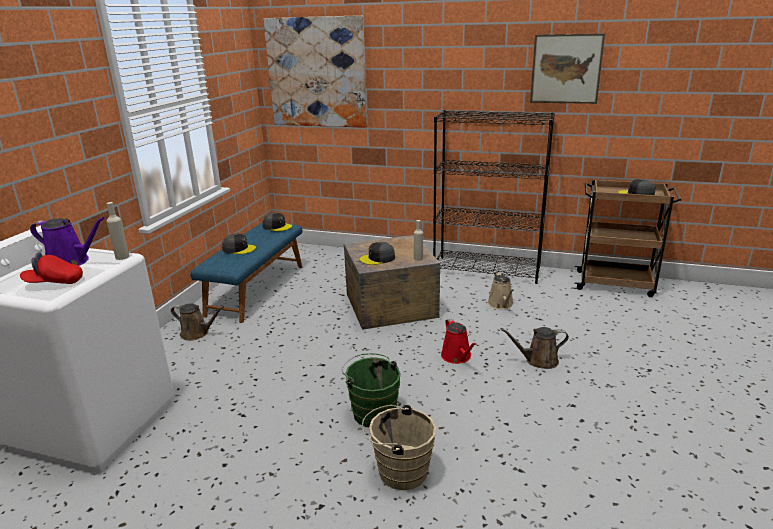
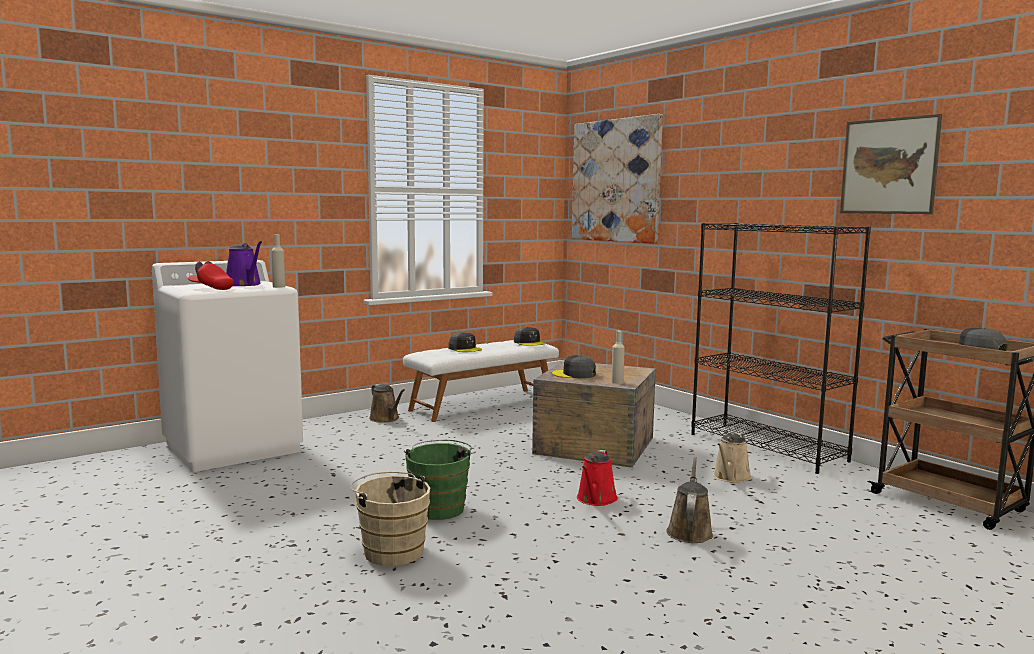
camera: 35 degrees right, 15 degrees down
blue bench [190,223,302,323] -> white bench [403,340,559,422]
brown watering can [501,327,569,369] -> brown watering can turned 75 degrees clockwise [666,457,713,543]

